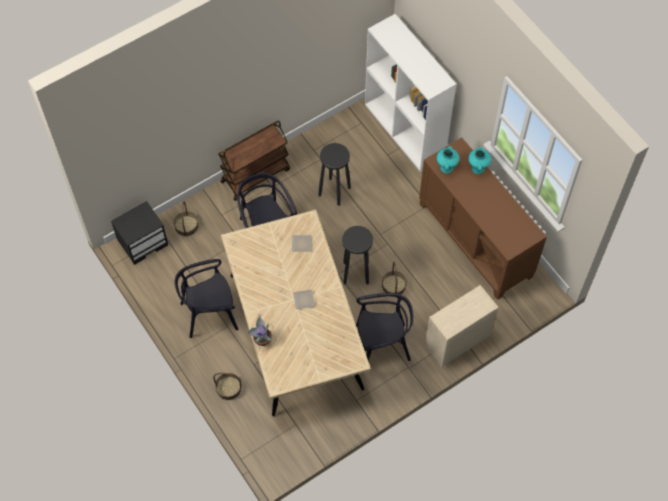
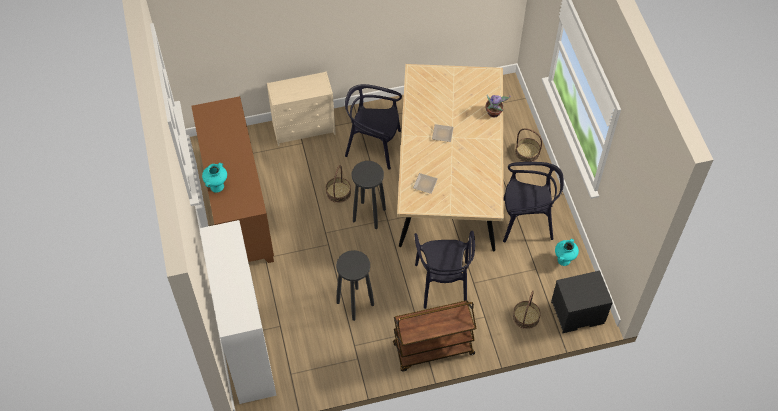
camera: 160 degrees left, 5 degrees down
turquoise vase [437,146,460,174] -> turquoise vase moved to [555,239,579,266]

